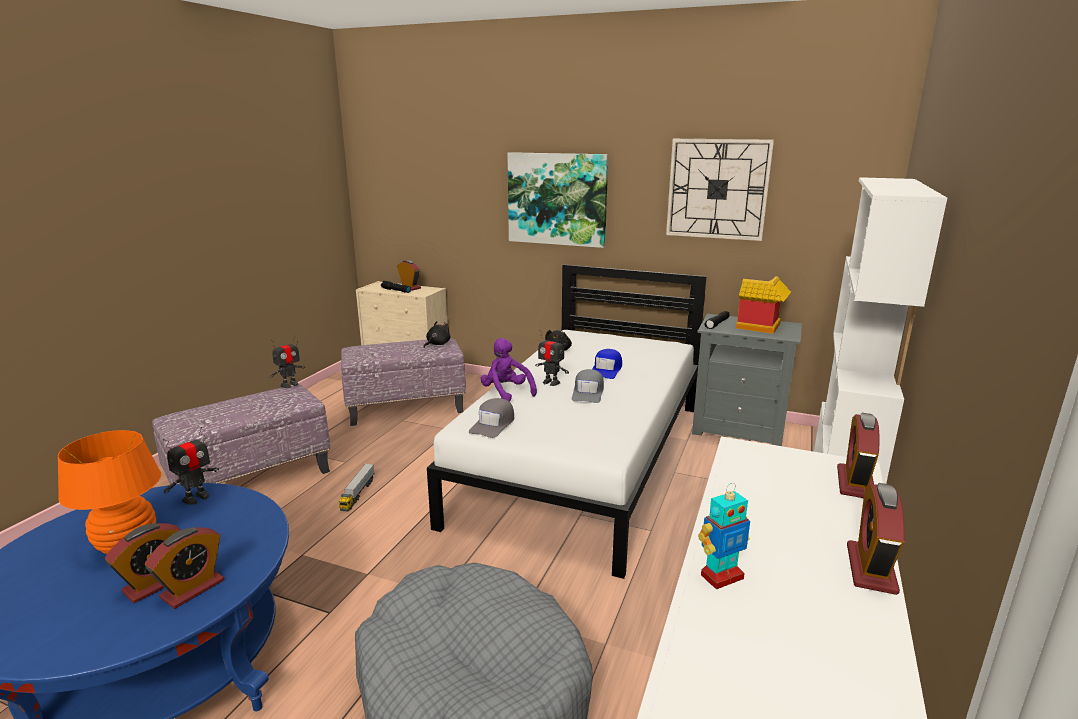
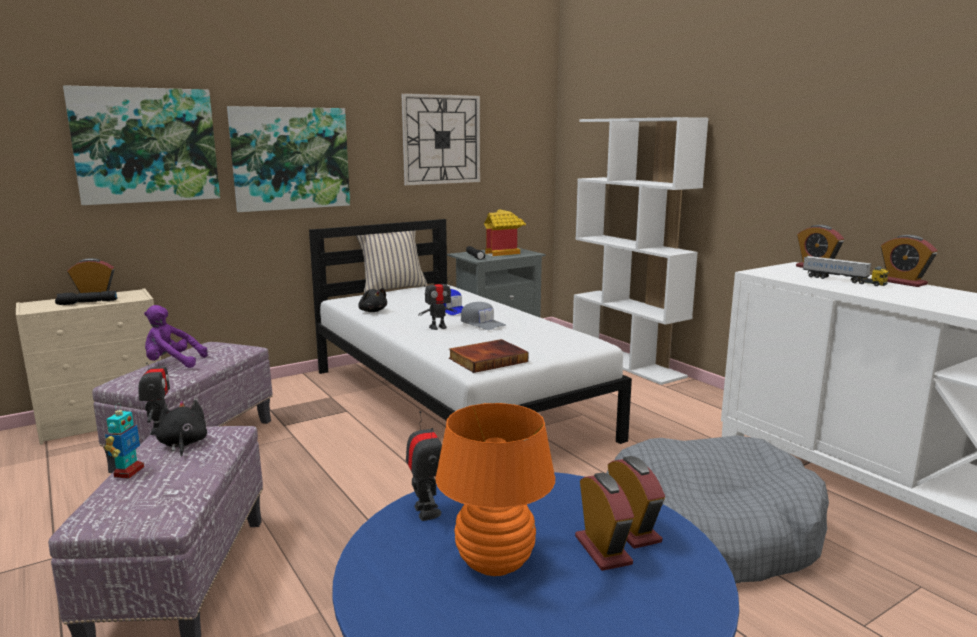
camera: 55 degrees left, 5 degrees down
toy truck [339,464,375,512] -> toy truck moved to [803,256,889,286]
black plush toy [424,321,450,347] -> black plush toy moved to [156,400,207,457]
grey cap [469,398,514,438] -> book [449,339,529,373]
purple plush toy [480,338,537,402] -> purple plush toy moved to [144,305,208,368]
toy robot [698,483,750,589] -> toy robot moved to [105,403,144,479]
none -> picture [63,85,220,205]
none -> beige pillow [356,230,428,293]

